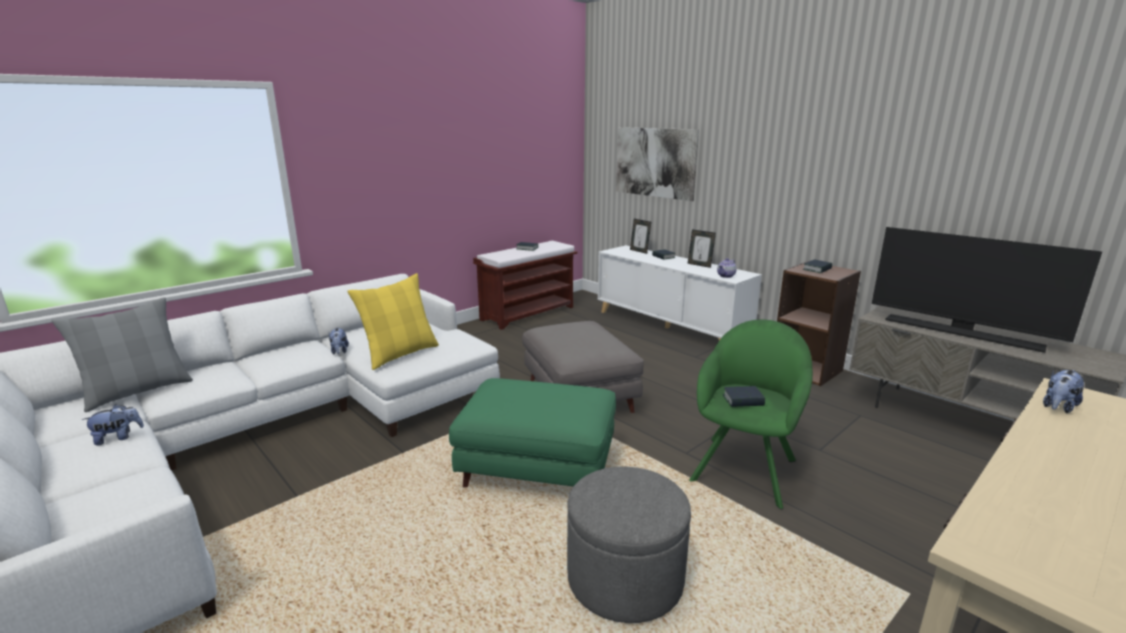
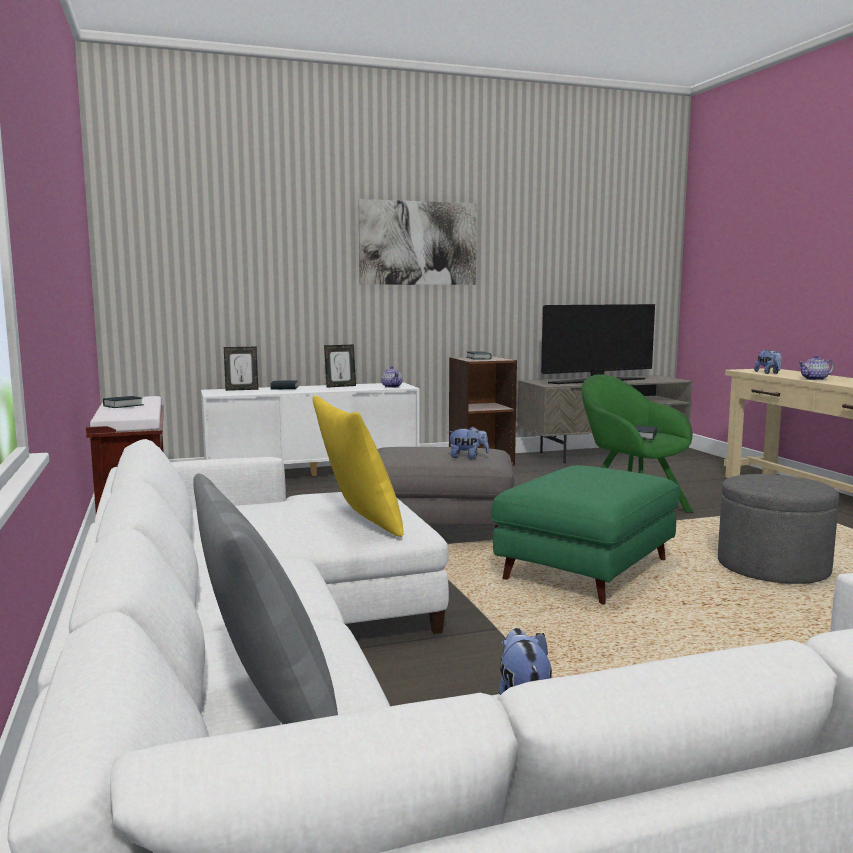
camera: 65 degrees left, 10 degrees down
plush toy [329,328,349,354] -> plush toy moved to [448,426,489,459]
picture [616,127,699,201] -> picture moved to [358,199,477,285]
none -> teapot [798,355,834,380]

